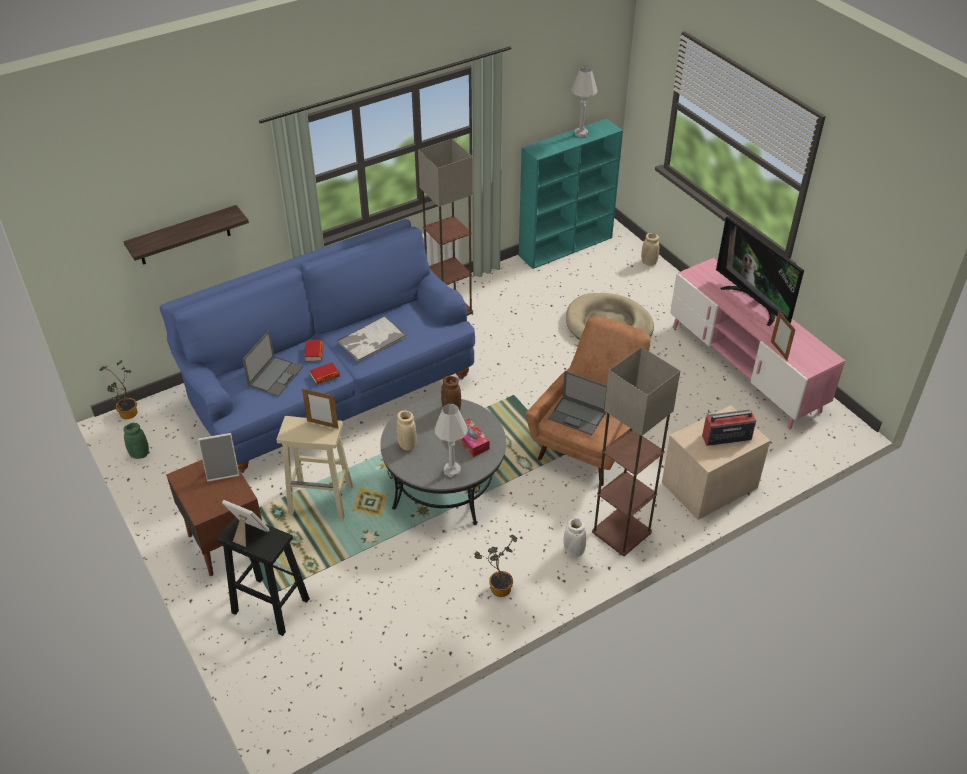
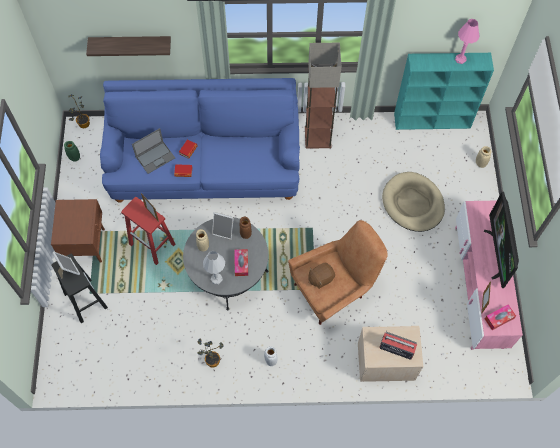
camera: 30 degrees right, 20 degrees up
picture frame [198,433,239,482] -> picture frame moved to [212,212,234,240]
beige stool [277,416,353,520] -> red stool [121,197,175,265]
tray [337,316,407,362] -> none
laptop [548,371,607,435] -> brown plush toy [308,263,335,289]
white table lamp [571,67,597,137] -> pink table lamp [455,19,479,64]
floor lamp [592,347,680,556] -> none
none -> tissue box [485,304,516,330]

